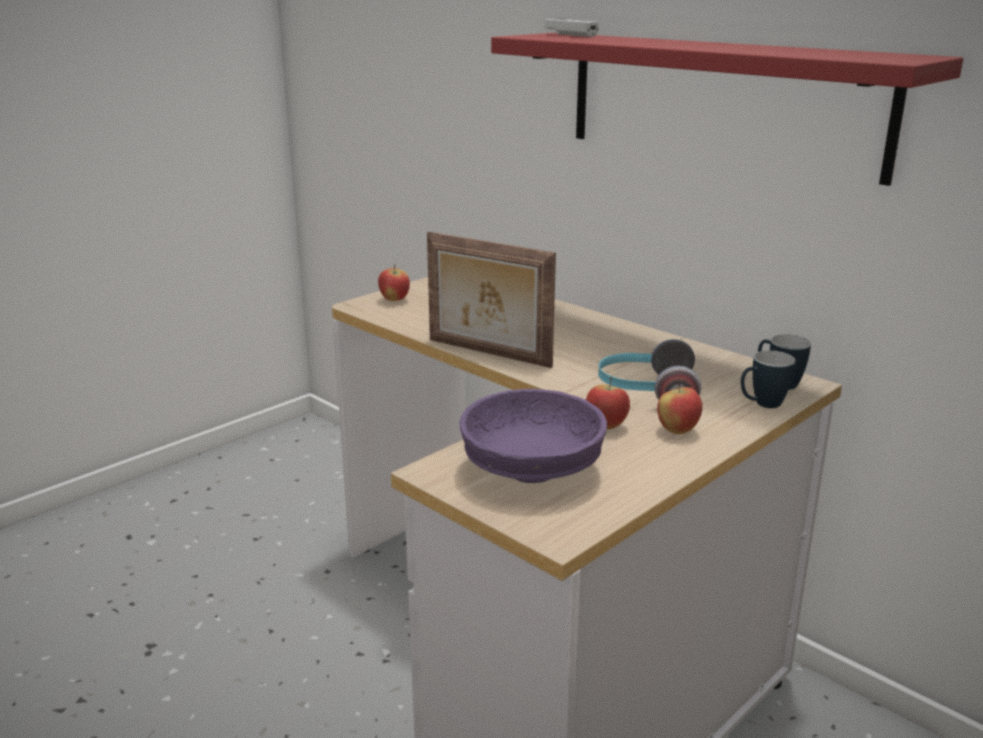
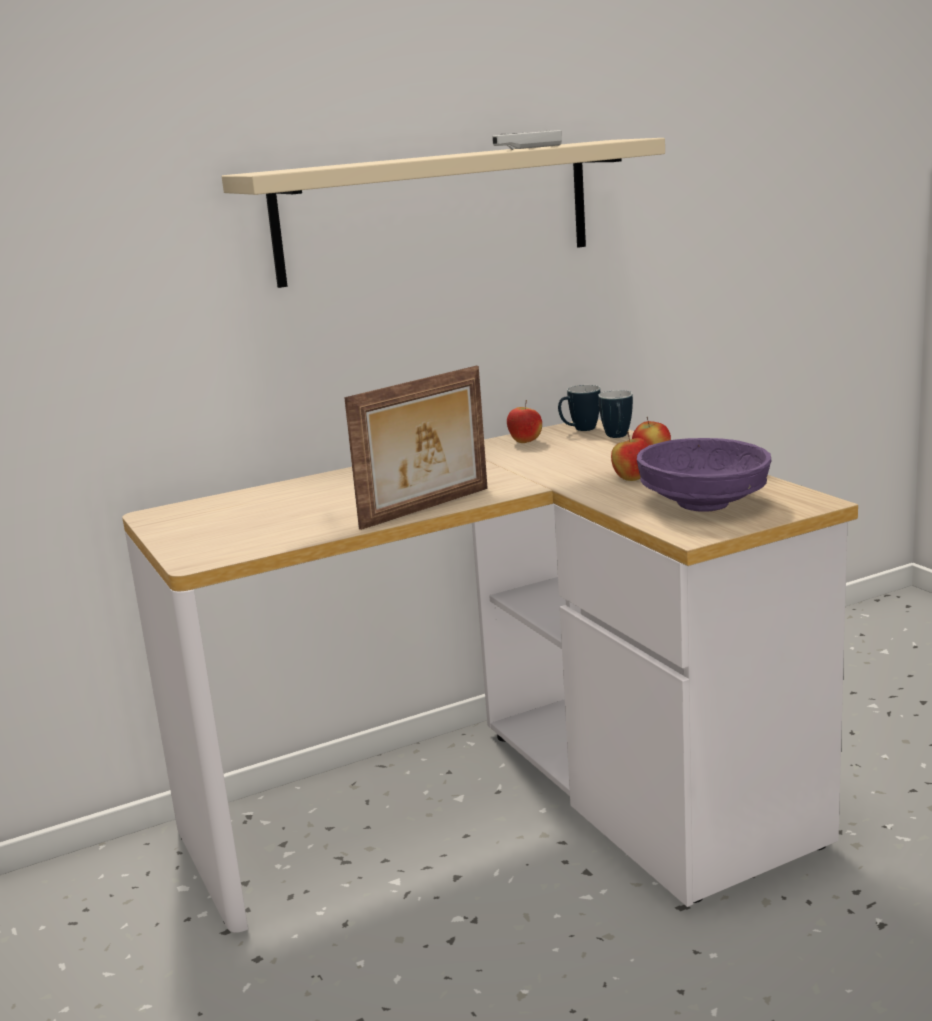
camera: 70 degrees left, 5 degrees down
apple [378,264,410,301] -> apple moved to [507,400,542,443]
red shelf [491,33,963,186] -> beige shelf [222,138,665,288]
white game controller [544,18,599,37] -> white game controller moved to [492,130,562,150]
headphones [598,339,701,400] -> none

